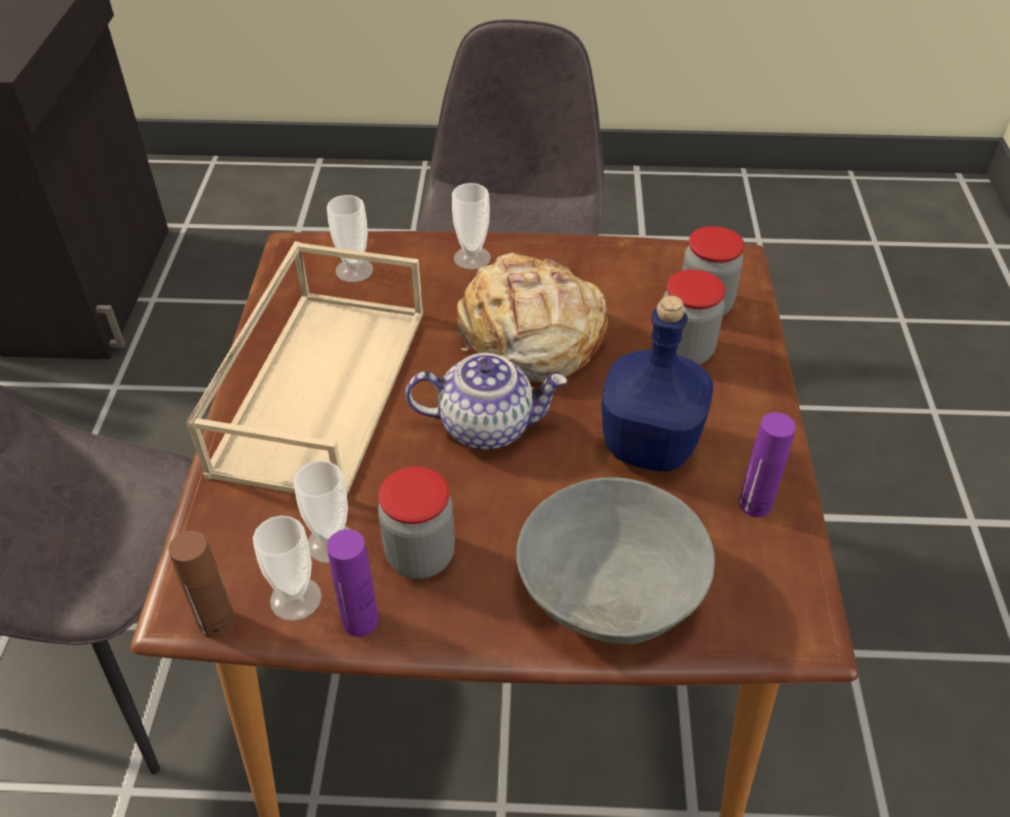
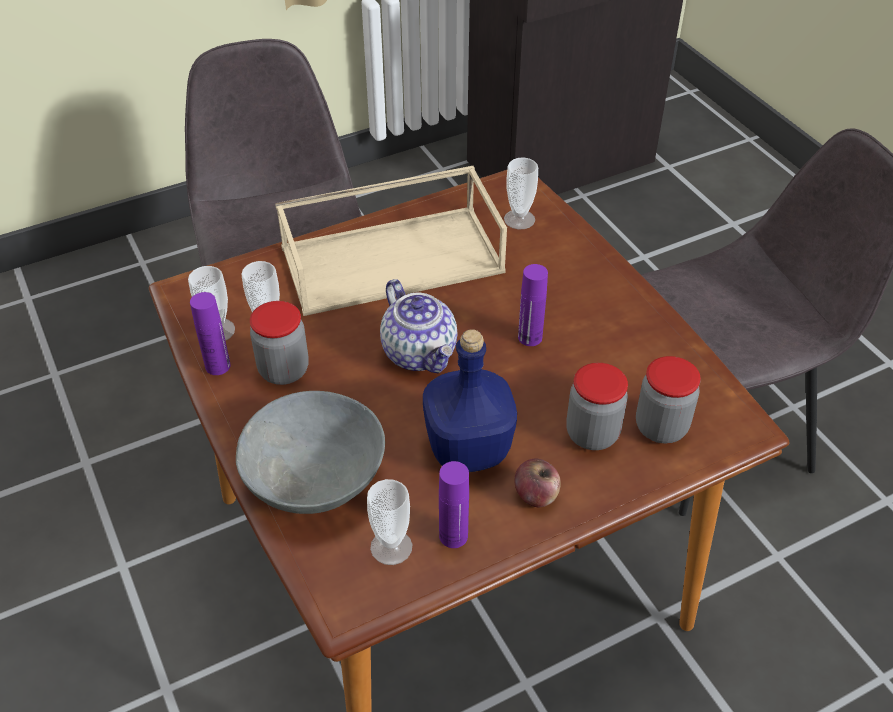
camera: 60 degrees right, 0 degrees up
brown bottle [168,531,236,638] -> none
cup [452,183,491,270] -> cup moved to [367,479,413,565]
bread [457,253,609,382] -> purple bottle [518,264,548,346]
none -> apple [514,459,561,507]

